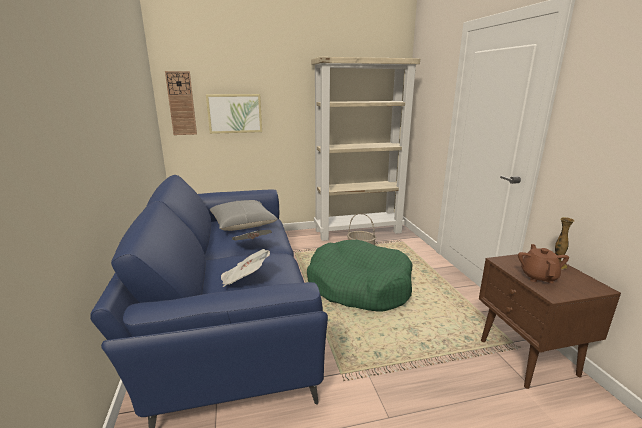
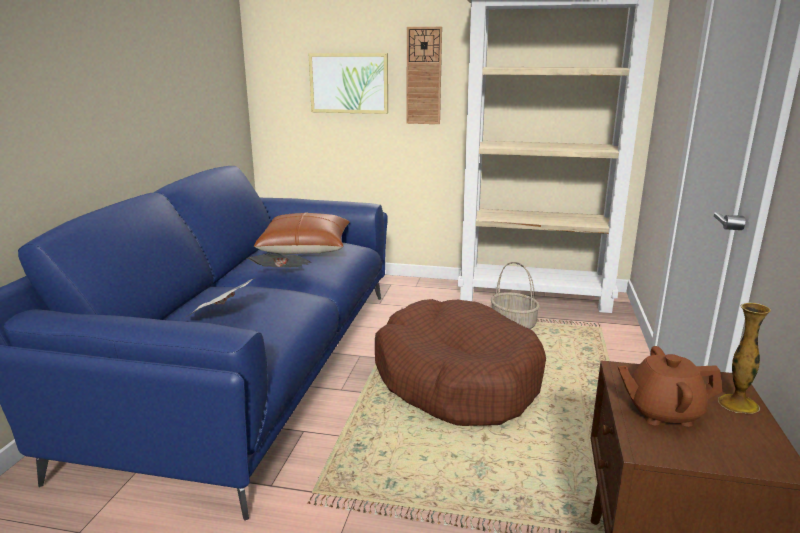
camera: 25 degrees right, 0 degrees up
wall clock [165,71,197,135] -> wall clock moved to [406,27,442,124]
grey pillow [210,200,278,231] -> brown pillow [254,213,350,254]
green dog bed [307,240,413,312] -> brown dog bed [375,299,546,426]
brown teapot [518,244,569,283] -> brown teapot turned 120 degrees counterclockwise [618,346,722,427]

